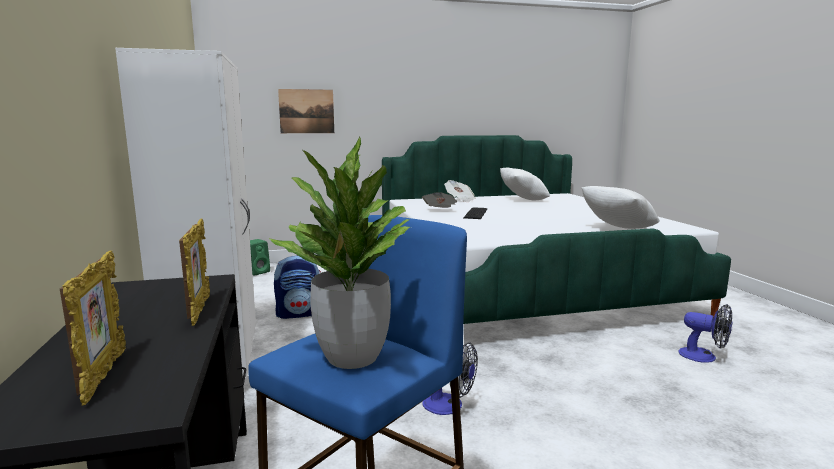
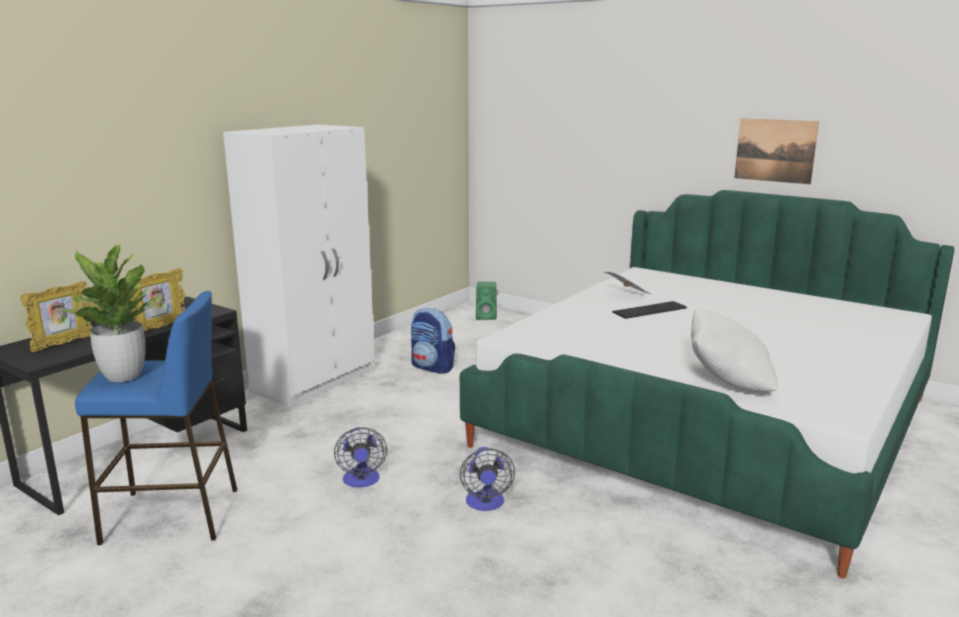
camera: 50 degrees right, 5 degrees up
picture [278,89,334,133] -> picture moved to [734,118,819,184]
newspaper [444,180,476,202] -> none
white pillow [500,168,550,200] -> none
fan [678,304,732,363] -> fan moved to [460,447,515,511]

